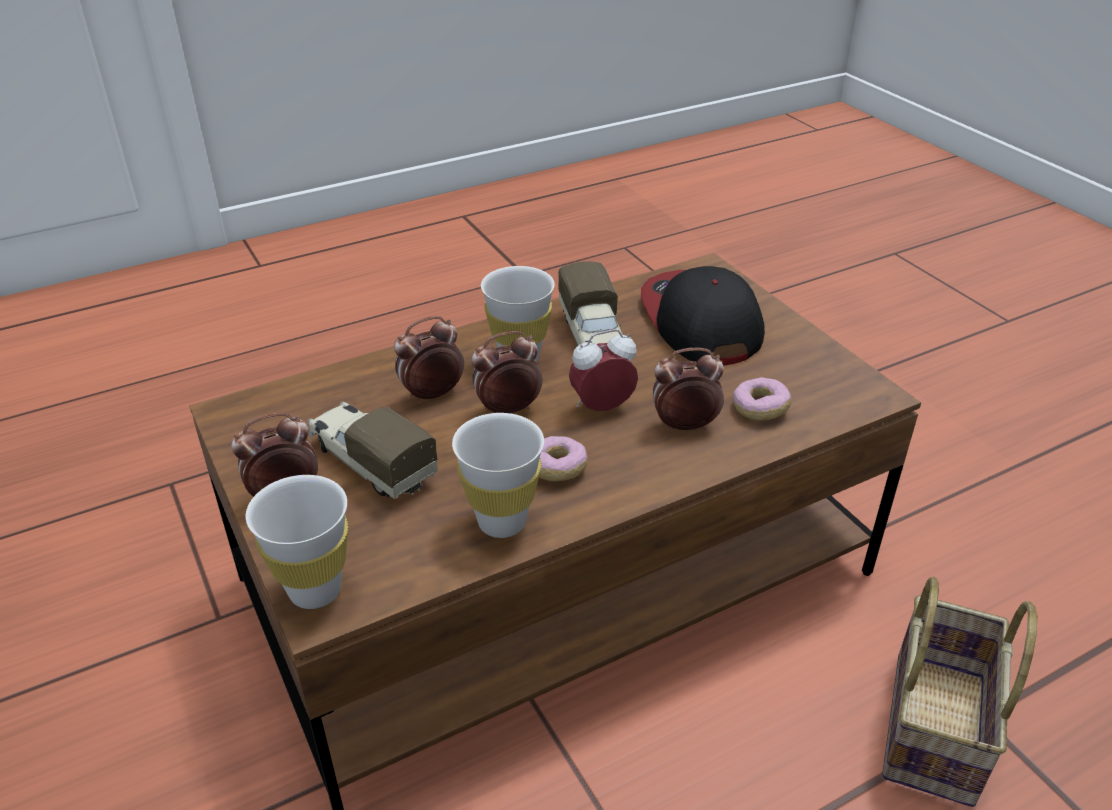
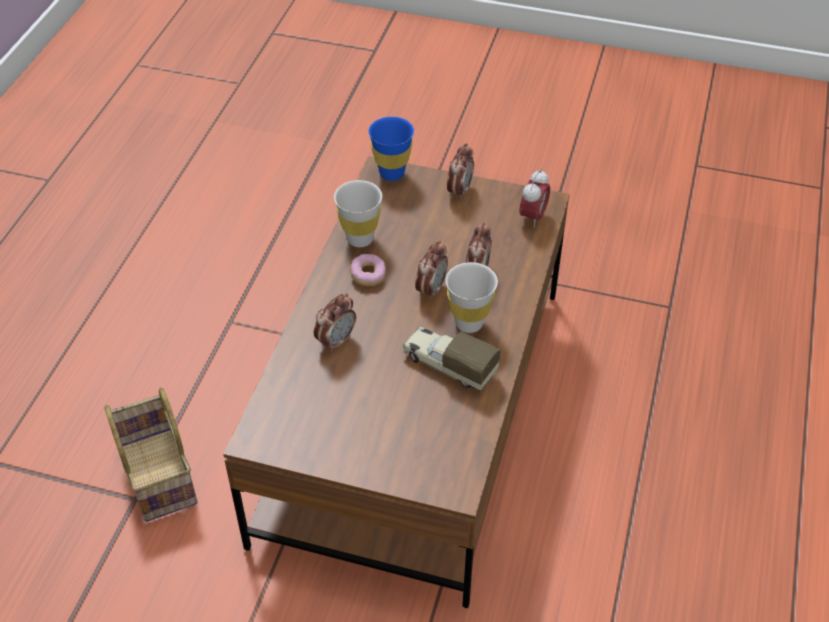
camera: 135 degrees right, 10 degrees up
white cup [246,475,348,609] -> blue cup [369,117,414,181]
toy truck [308,401,438,499] -> none
alarm clock [569,329,638,411] -> alarm clock moved to [520,169,550,228]
cap [641,266,765,366] -> none
donut [733,377,792,420] -> none

